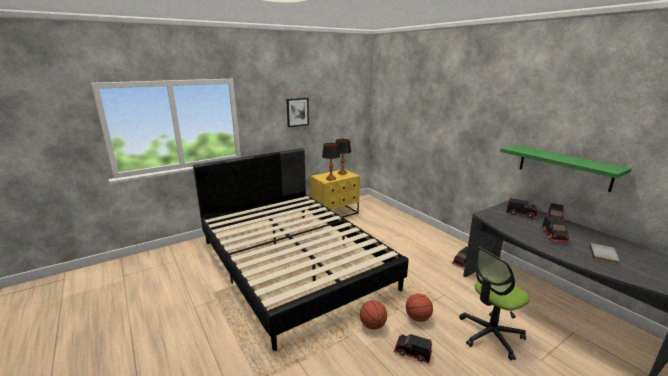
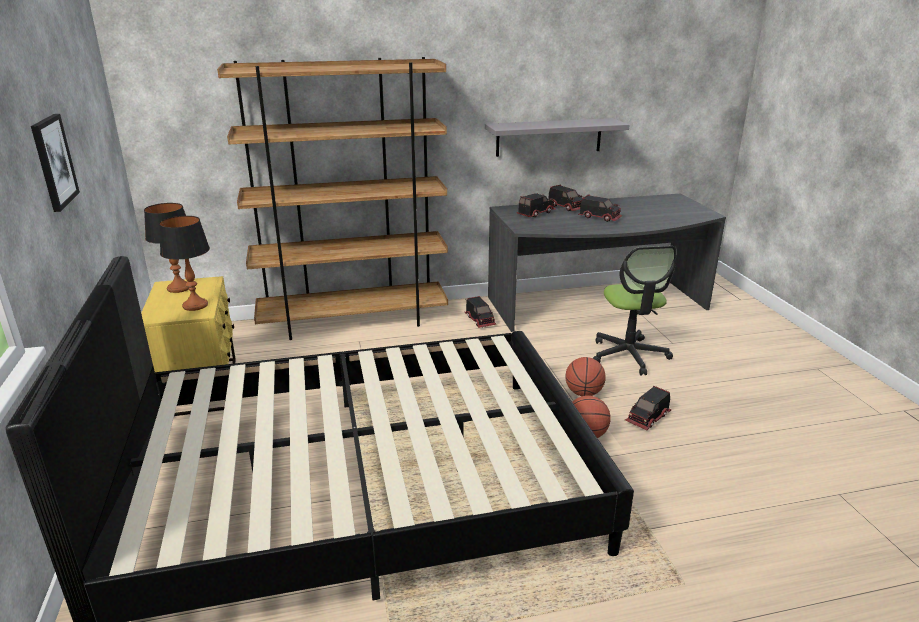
camera: 70 degrees left, 5 degrees up
green shelf [500,145,632,192] -> grey shelf [485,118,630,157]
grey book [590,243,620,265] -> none
none -> brown bookcase [217,57,448,340]

